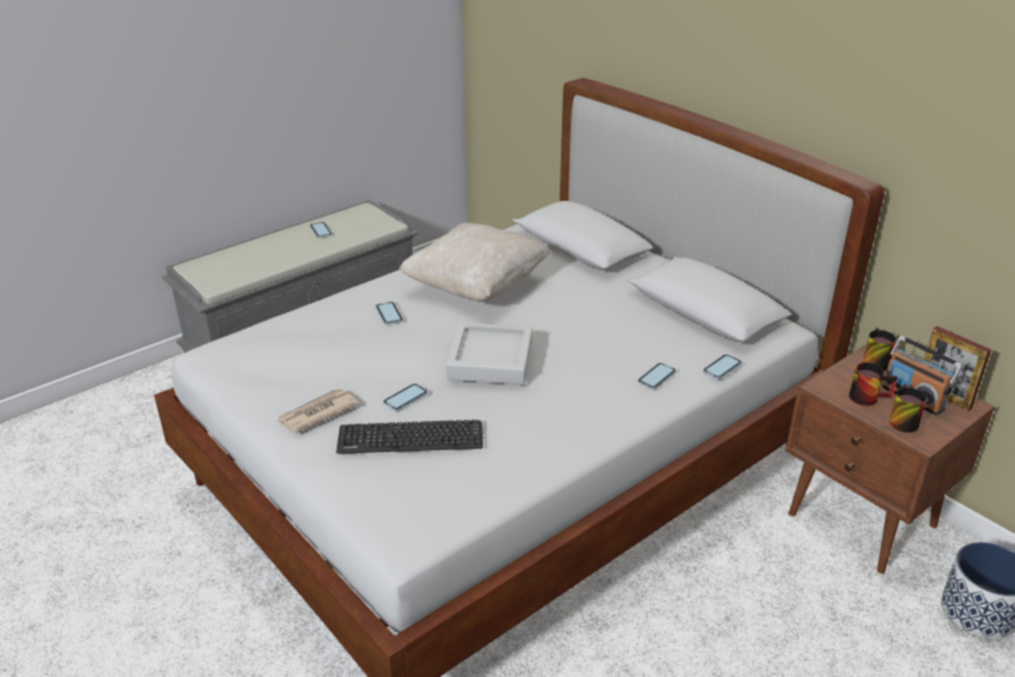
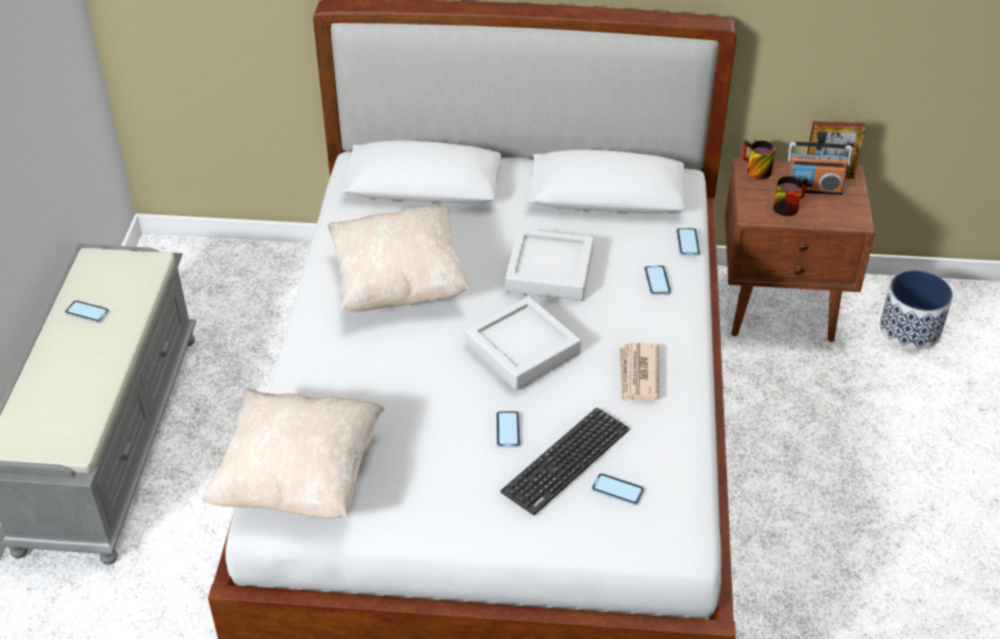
camera: 45 degrees left, 10 degrees up
newspaper [277,388,358,433] -> newspaper moved to [619,343,659,401]
phone [376,302,403,325] -> phone moved to [592,473,644,505]
mug [889,384,927,433] -> none
none -> beige pillow [202,389,385,519]
none -> grey tray [505,229,594,301]

